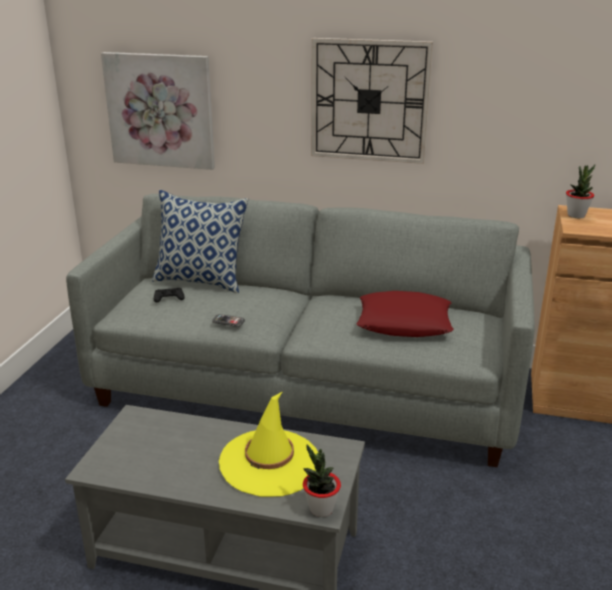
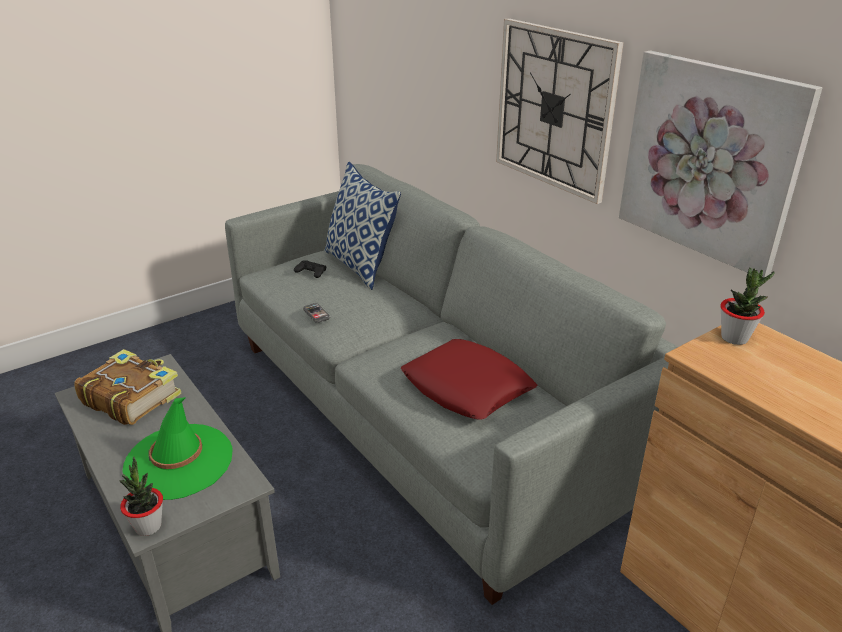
camera: 40 degrees right, 5 degrees up
picture [101,52,215,170] -> picture moved to [619,51,822,277]
yellow hat [219,391,318,497] -> green hat [122,397,232,500]
none -> book [74,349,182,425]

